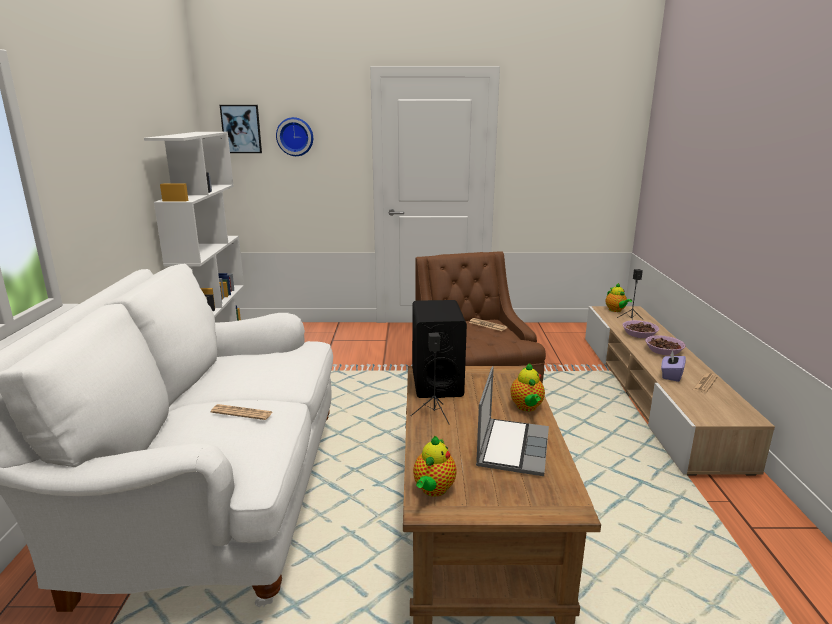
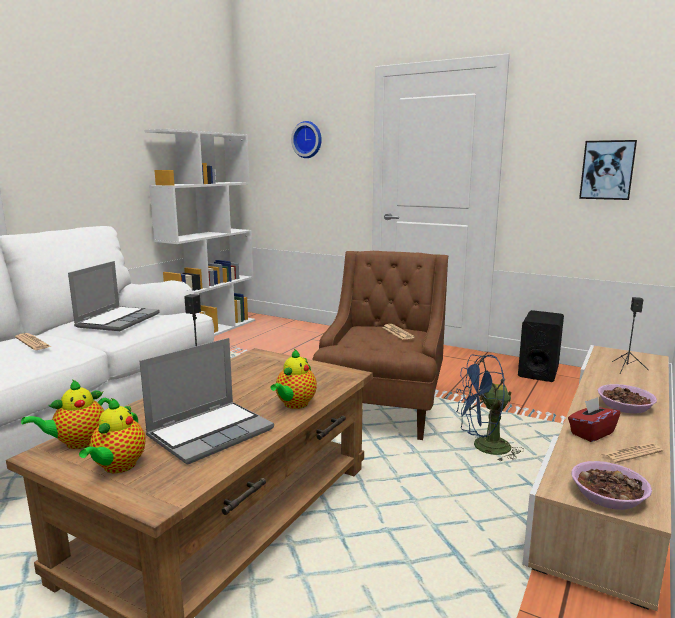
camera: 30 degrees right, 5 degrees down
picture [220,105,262,153] -> picture moved to [579,140,637,200]
black speaker [412,300,467,398] -> black speaker moved to [518,310,564,382]
teapot [606,283,632,312] -> teapot moved to [79,398,145,473]
bowl [622,320,659,338] -> bowl moved to [571,461,652,510]
purple tissue box [661,350,686,382] -> red tissue box [568,397,620,442]
none -> laptop [68,261,160,331]
none -> blue fan [456,354,524,462]

